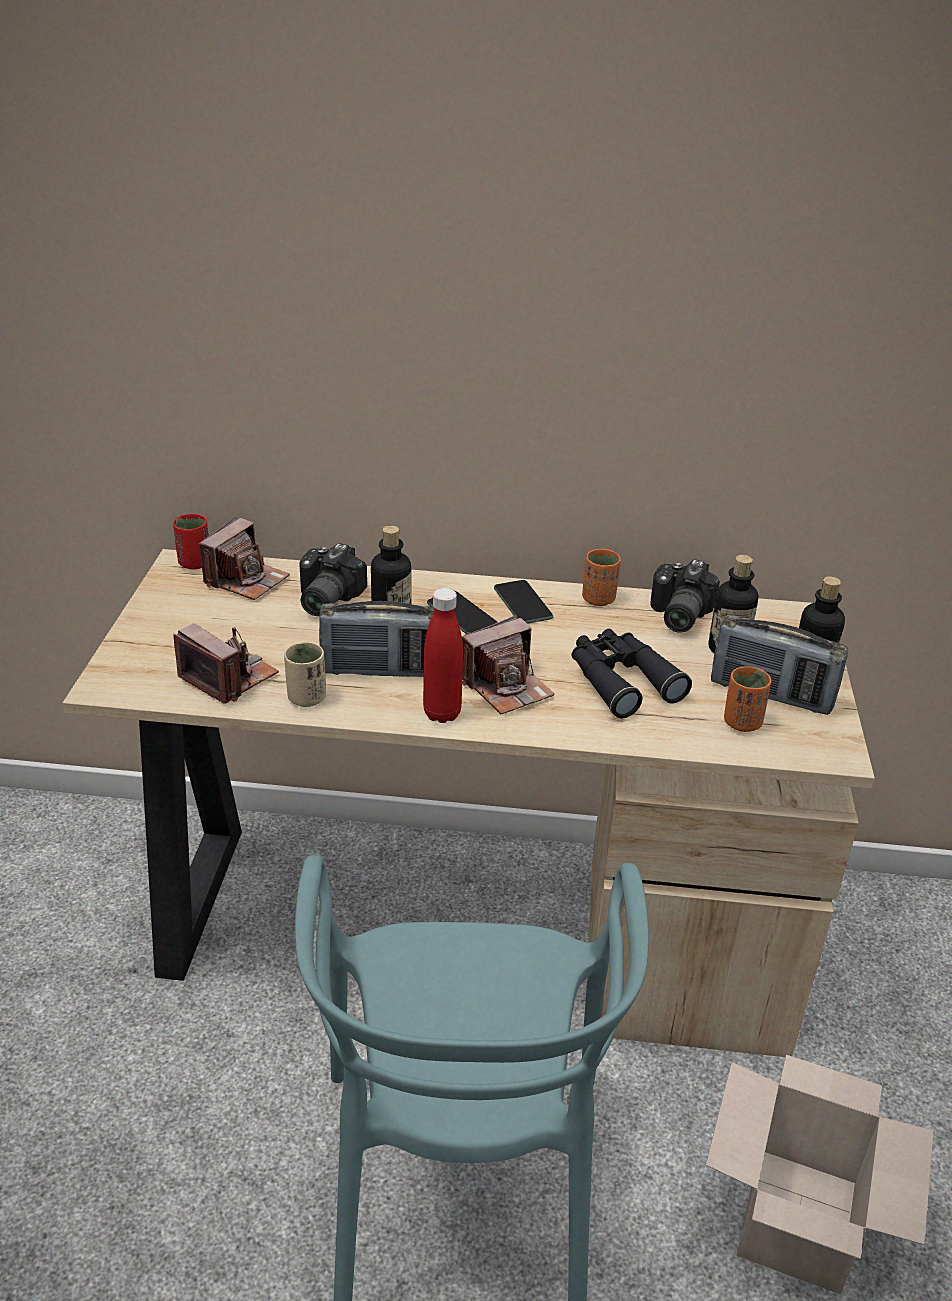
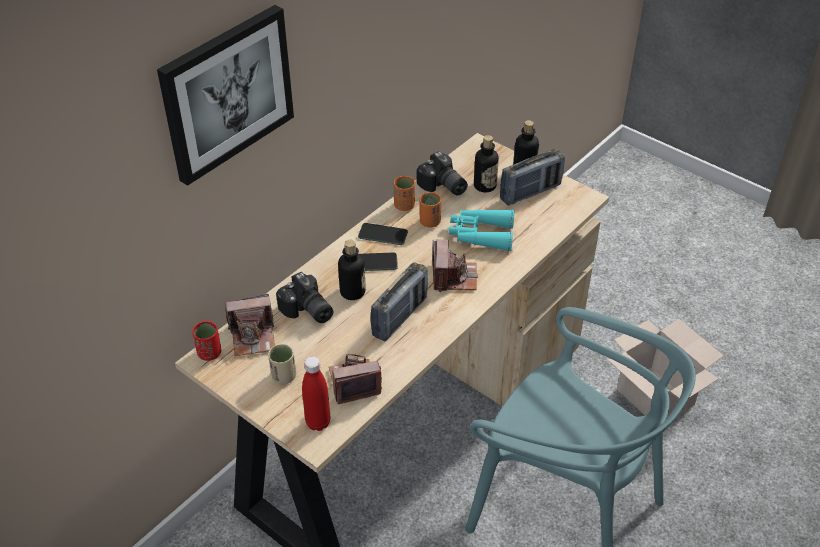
camera: 55 degrees left, 10 degrees up
camera [199,517,290,600] -> camera turned 105 degrees clockwise [225,294,275,356]
beige cup [284,642,326,707] -> beige cup moved to [268,344,296,384]
red bottle [423,588,463,723] -> red bottle moved to [302,356,330,431]
black binoculars [571,629,692,718] -> turquoise binoculars [449,209,515,251]
orange cup [724,666,771,732] -> orange cup moved to [420,192,441,228]
none -> picture [157,5,294,186]

